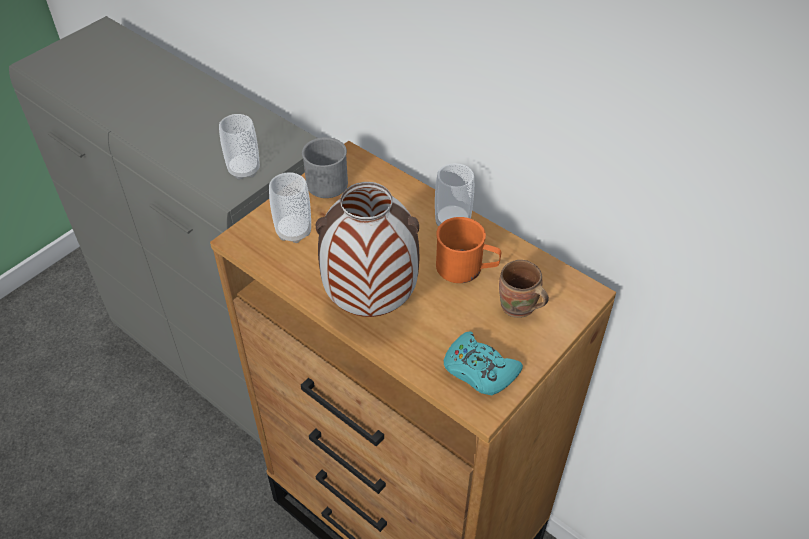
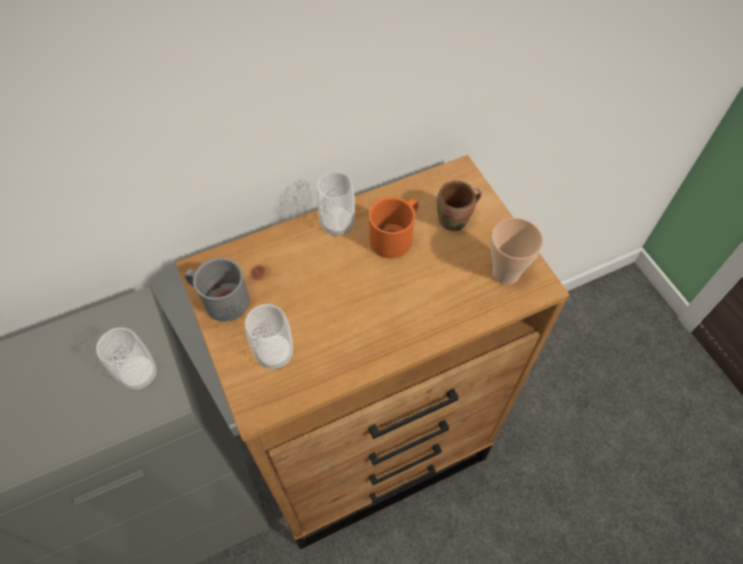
camera: 65 degrees left, 10 degrees up
vase [315,182,419,317] -> none
turquoise game controller [444,331,523,395] -> cup [491,218,543,284]

